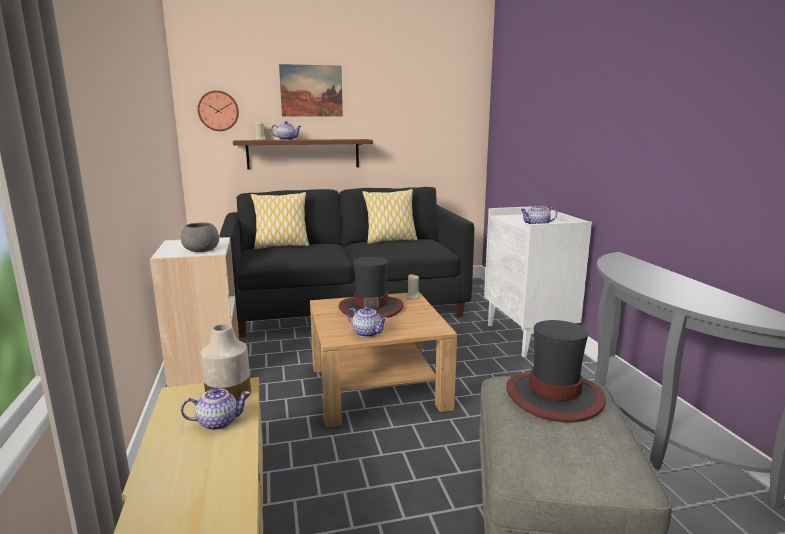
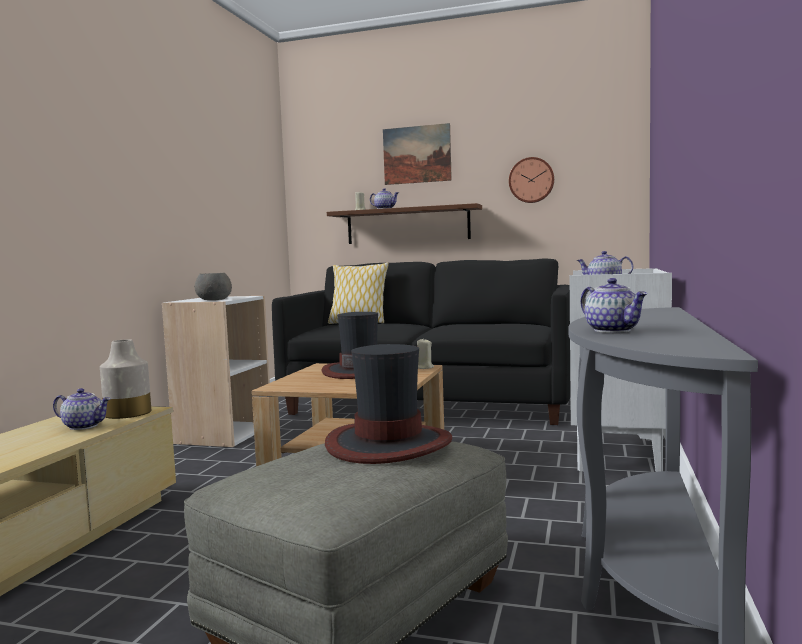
camera: 30 degrees right, 10 degrees down
wall clock [198,90,239,131] -> wall clock moved to [509,157,554,203]
teapot [347,306,387,337] -> teapot moved to [581,278,648,333]
pillow [362,189,418,244] -> none

